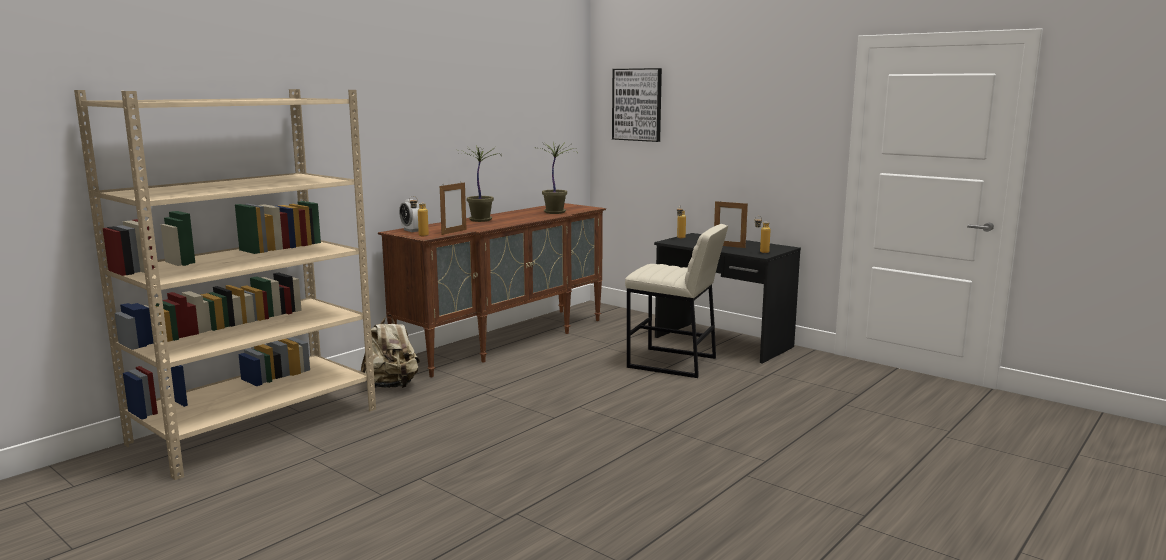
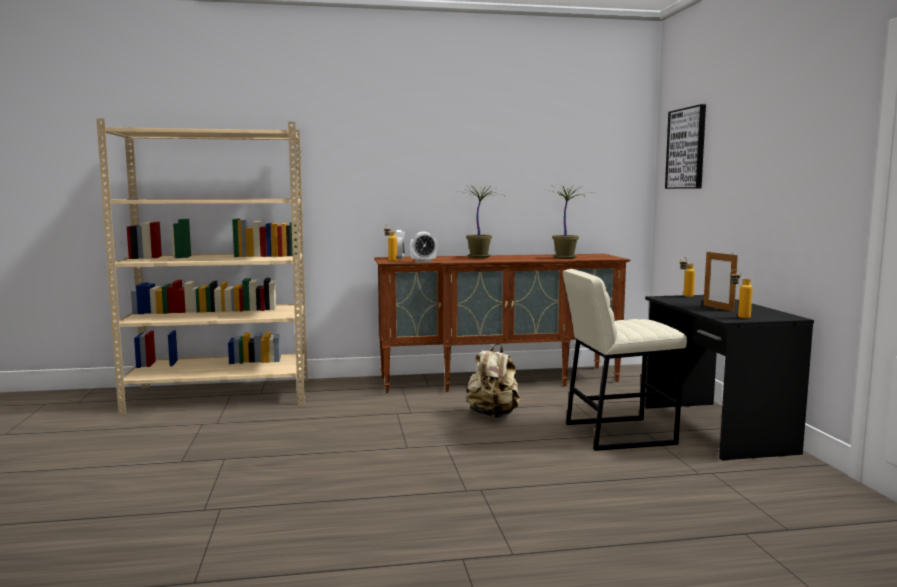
camera: 40 degrees right, 5 degrees down
beige backpack [361,315,420,388] -> beige backpack moved to [466,343,520,418]
picture frame [440,181,467,235] -> alarm clock [410,232,437,262]
beige chair [625,224,728,378] -> beige chair turned 105 degrees clockwise [563,269,687,451]

